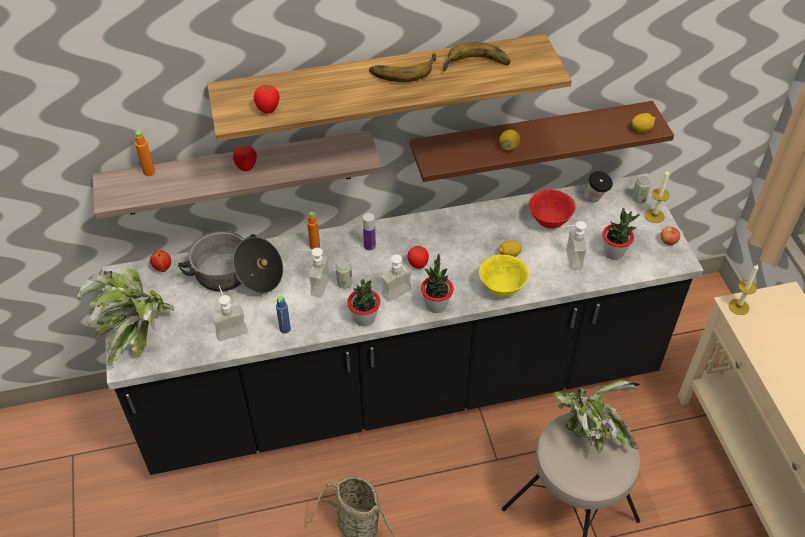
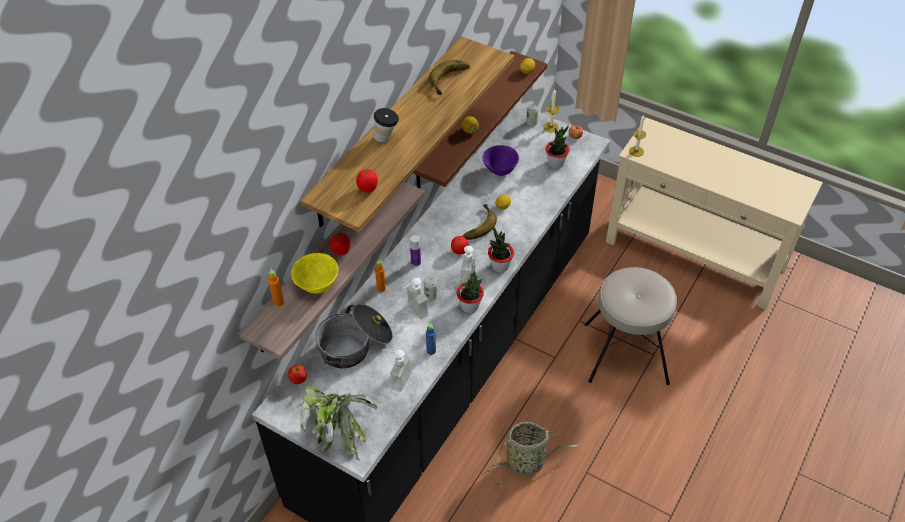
camera: 45 degrees left, 0 degrees up
banana [369,53,436,82] -> banana moved to [463,204,497,240]
yellow bowl [479,255,529,297] -> yellow bowl moved to [291,253,338,294]
red bowl [529,189,576,229] -> purple bowl [482,145,519,176]
potted plant [554,380,641,453] -> none
soap dispenser [562,221,587,270] -> none
cup [584,171,613,203] -> cup moved to [374,108,399,143]

